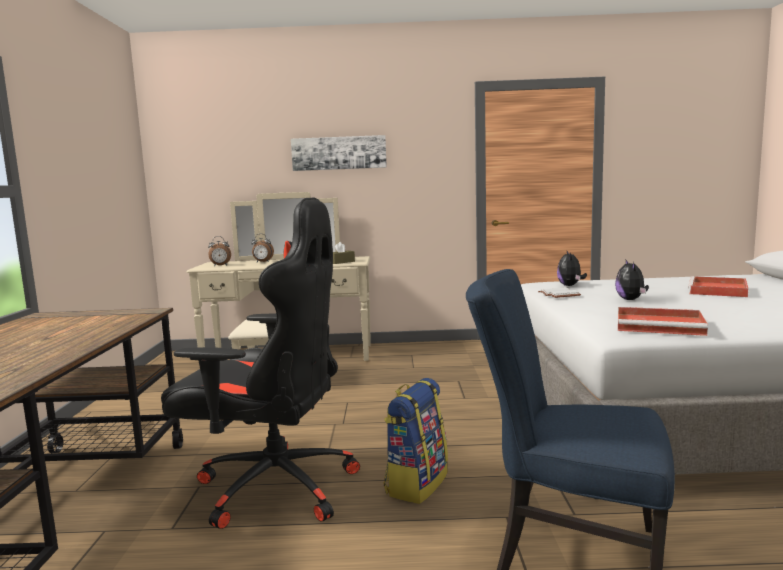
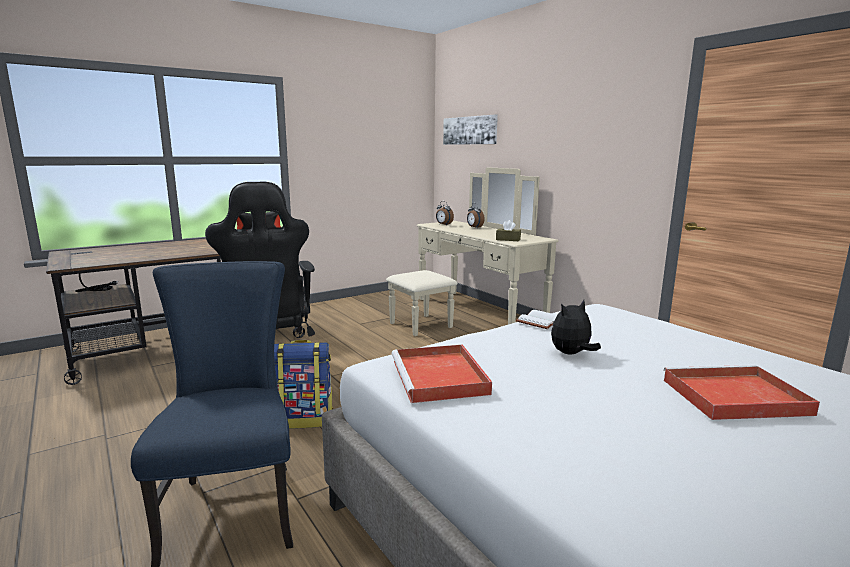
camera: 55 degrees right, 5 degrees up
picture [291,135,387,171] -> picture moved to [443,115,498,145]
plush toy [557,251,587,286] -> none

